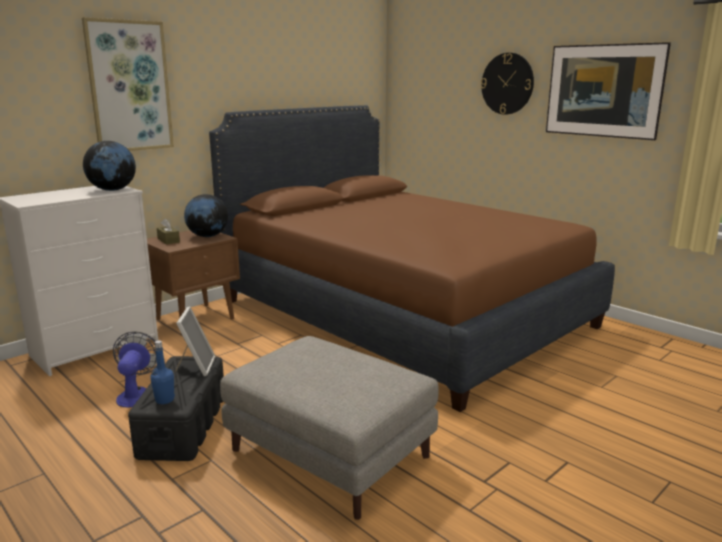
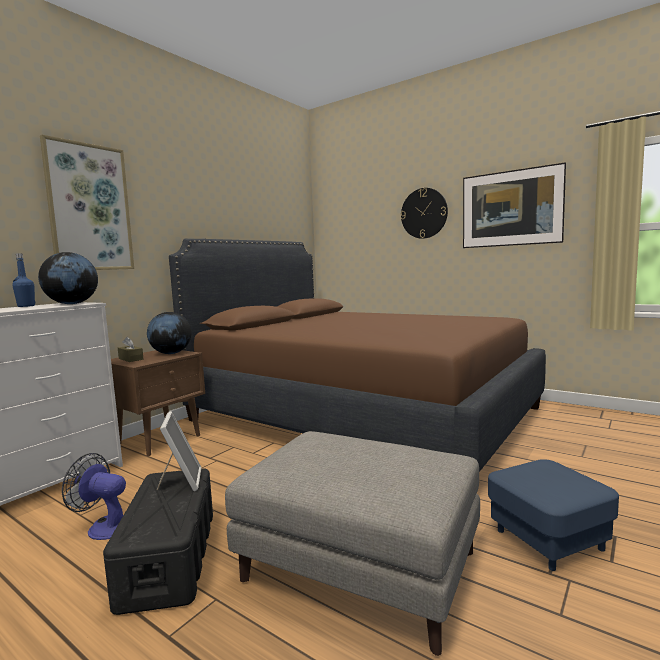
camera: 10 degrees left, 10 degrees down
fan [113,331,157,407] -> fan turned 60 degrees counterclockwise [62,453,126,540]
blue bottle [150,340,175,404] -> blue bottle moved to [12,254,35,307]
none -> blue ottoman [488,459,619,571]

